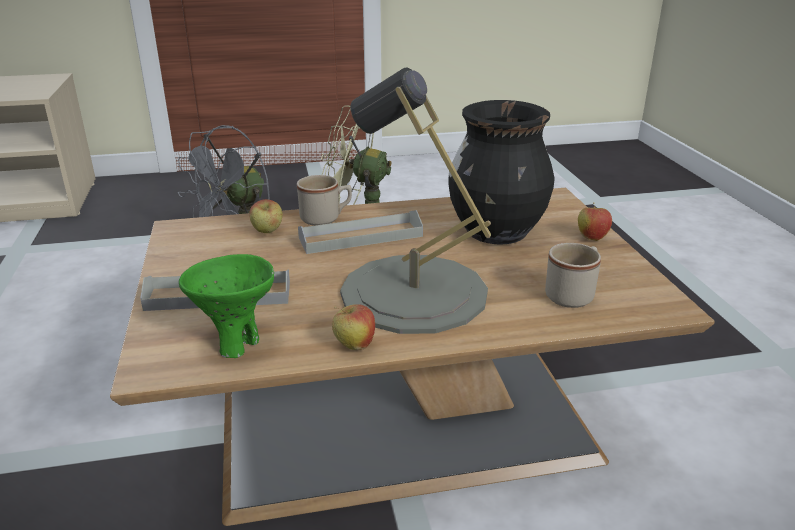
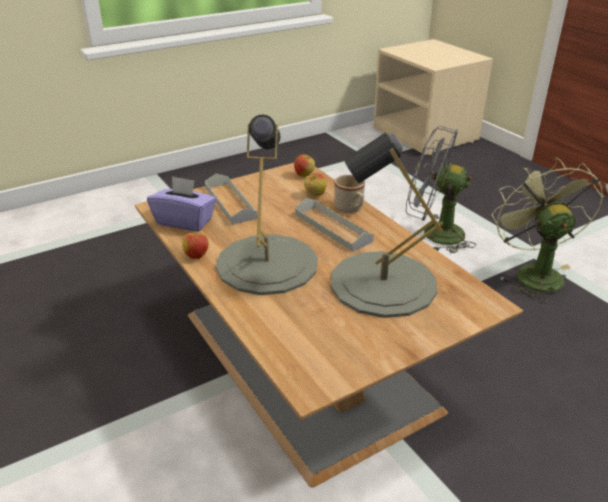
camera: 70 degrees right, 5 degrees up
green bowl [179,254,274,358] -> purple tissue box [147,176,216,232]
black vase [448,100,555,244] -> grey table lamp [331,132,443,318]
beige mug [545,243,601,308] -> none
apple [578,202,612,241] -> apple moved to [294,154,315,177]

